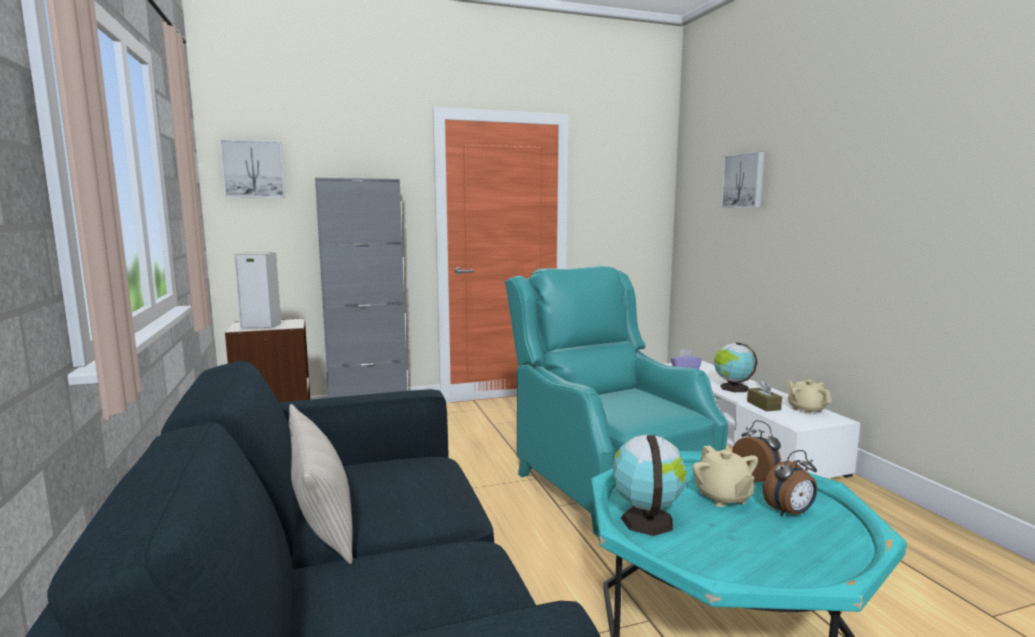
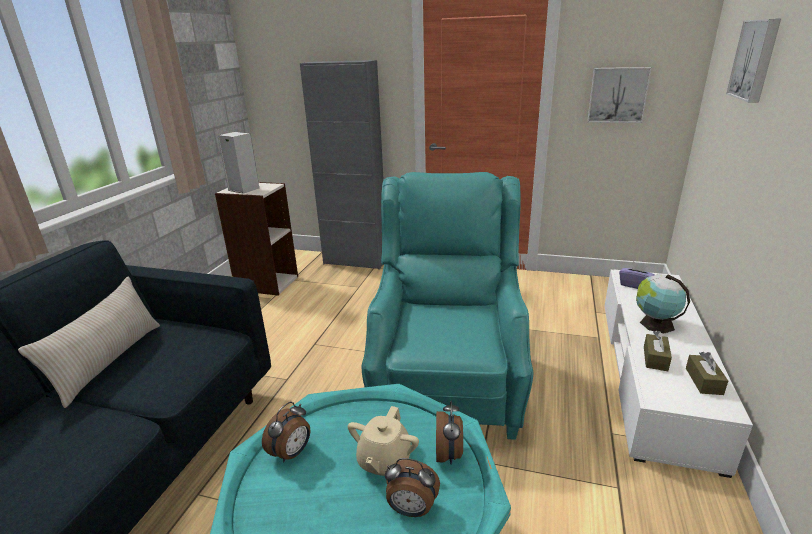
camera: 35 degrees right, 15 degrees up
picture [220,139,285,198] -> picture moved to [587,67,652,123]
globe [612,434,687,536] -> alarm clock [262,402,310,463]
beige teapot [786,380,831,415] -> brown tissue box [686,352,728,395]

